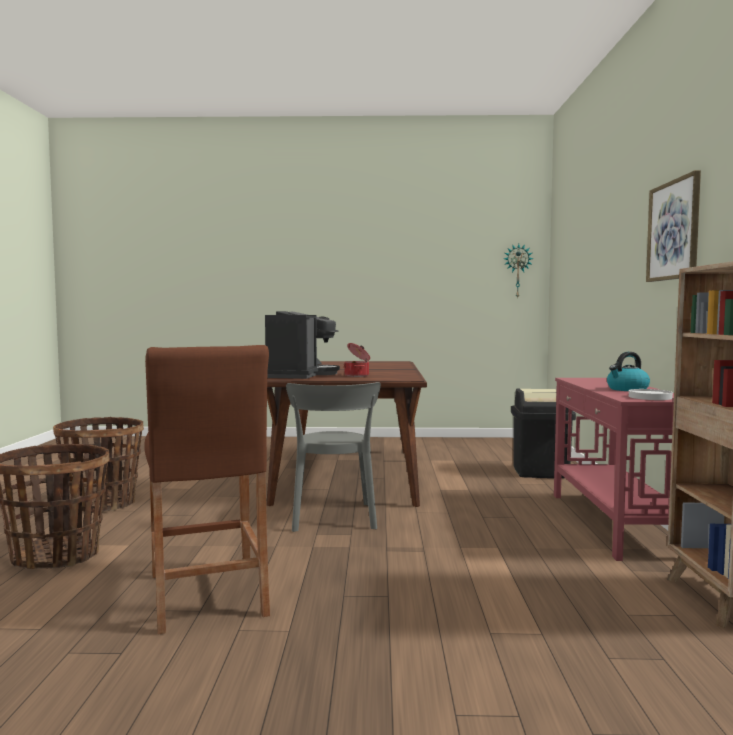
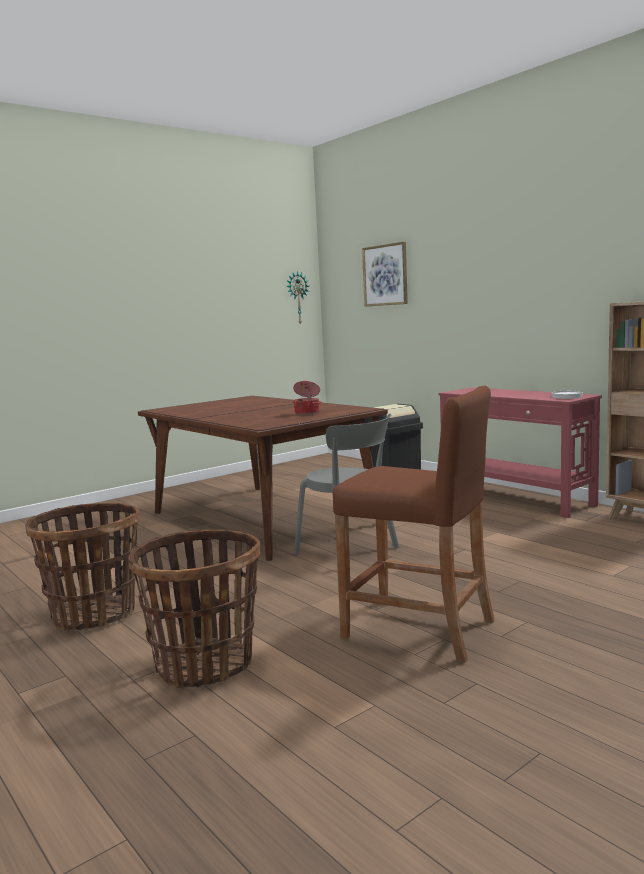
camera: 40 degrees left, 5 degrees up
coffee machine [265,311,340,379] -> none
kettle [607,352,650,391] -> none
picture [646,170,701,282] -> picture moved to [362,242,408,307]

